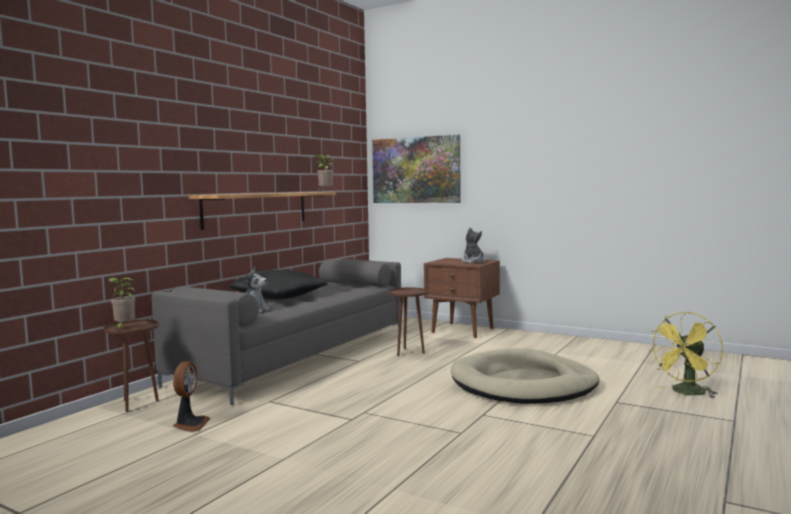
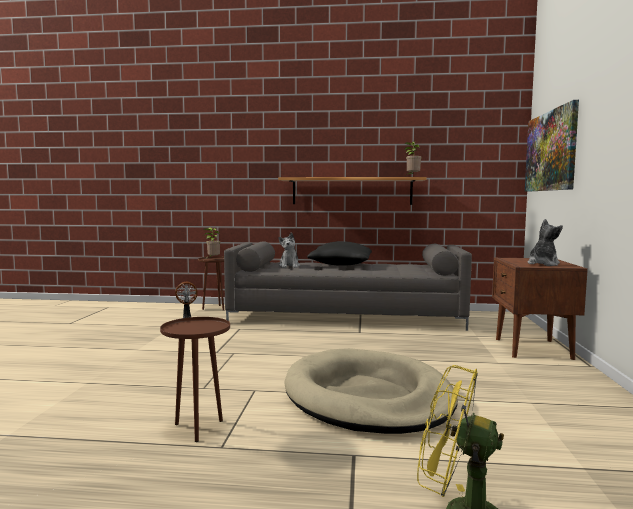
camera: 65 degrees right, 0 degrees up
brown side table [388,287,428,356] -> brown side table moved to [160,317,230,442]

